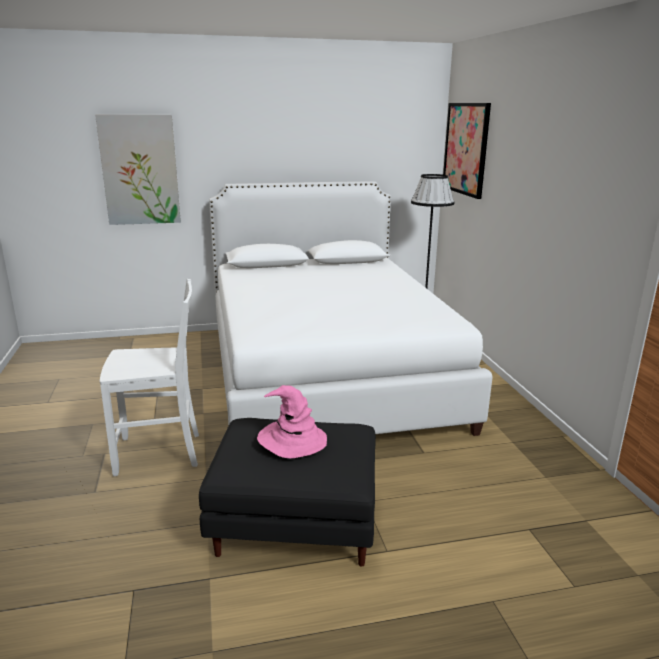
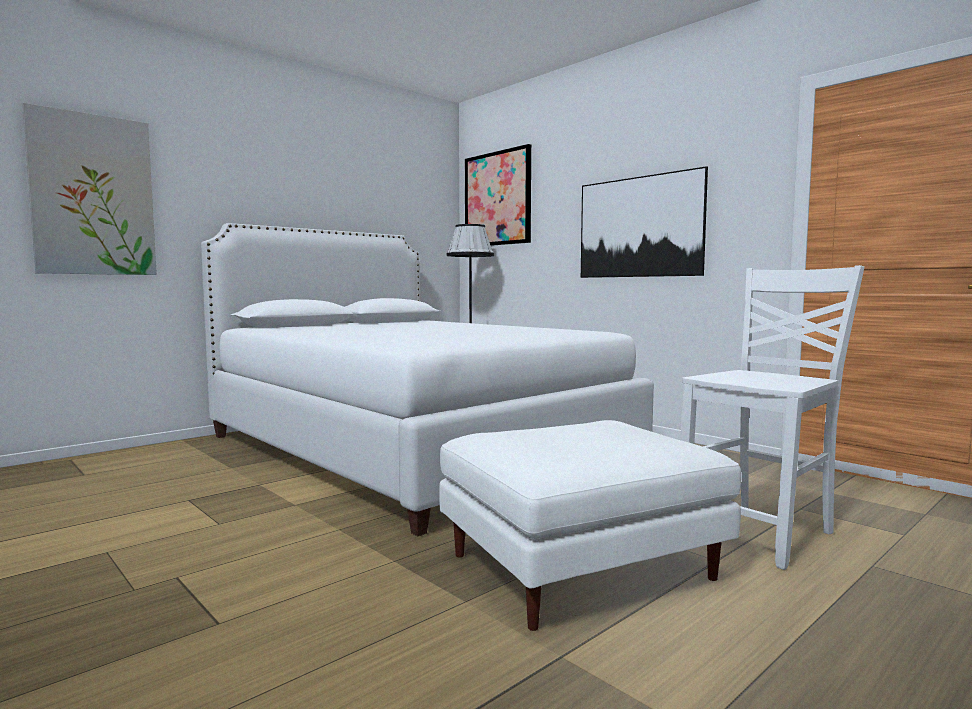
camera: 30 degrees left, 15 degrees down
white chair [100,279,199,476] -> white chair moved to [680,265,864,570]
black ottoman [199,418,376,567] -> white ottoman [439,420,741,631]
pink hat [257,385,327,458] -> none
none -> picture [581,166,708,278]

